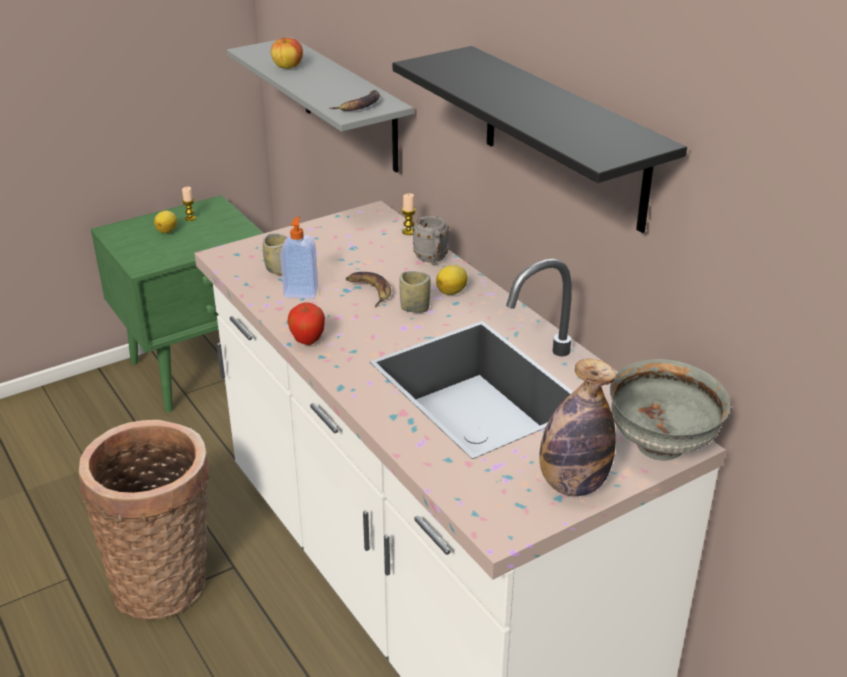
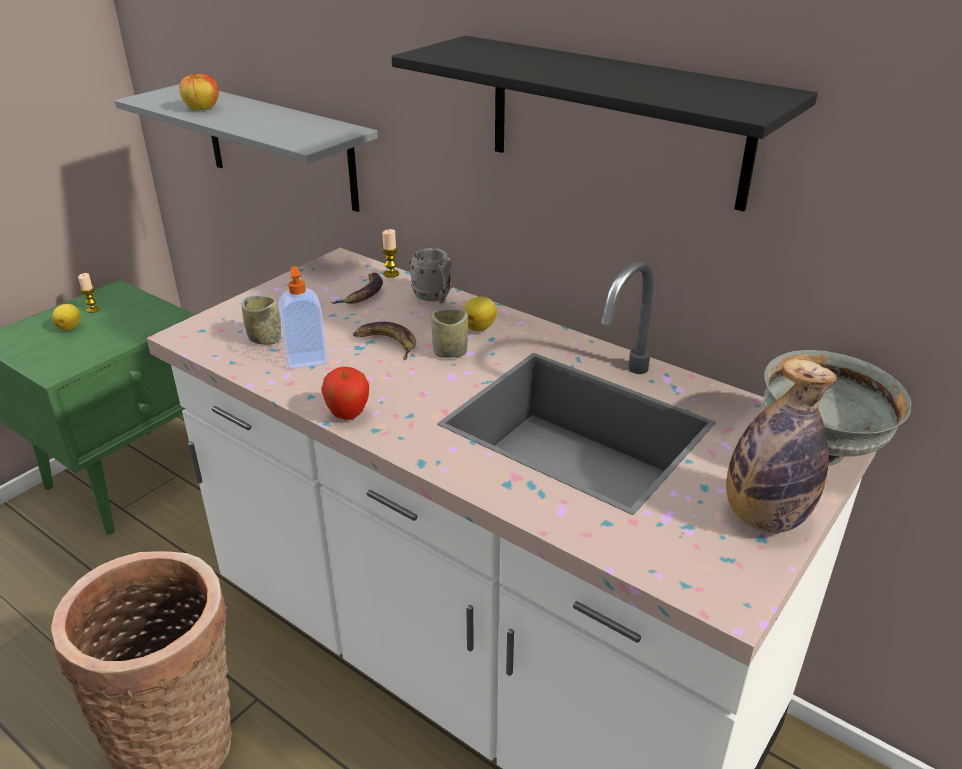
camera: 20 degrees left, 0 degrees up
banana [330,90,380,111] -> banana moved to [331,273,383,304]

